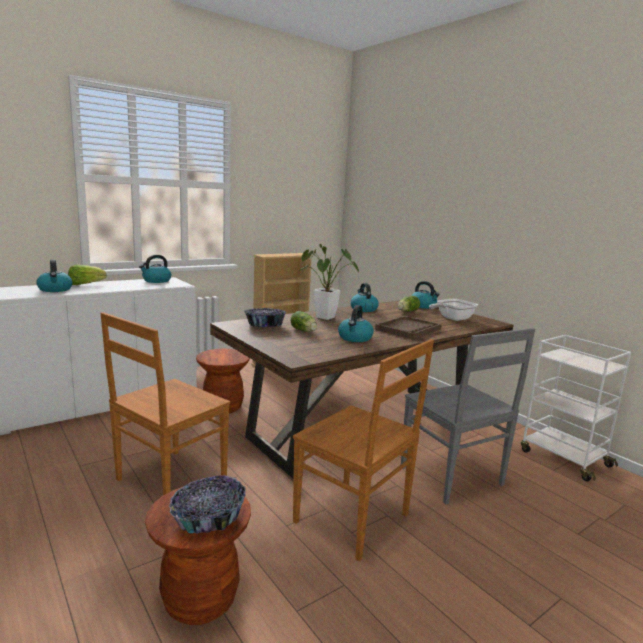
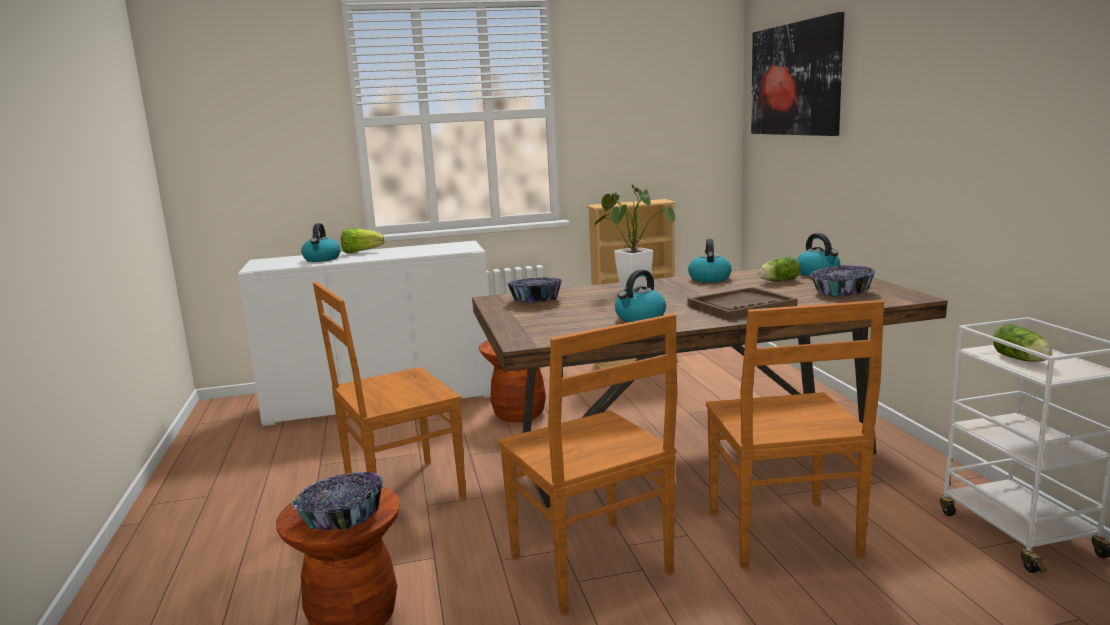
camera: 25 degrees right, 0 degrees up
kettle [139,255,171,283] -> none
lettuce [291,311,317,332] -> lettuce moved to [993,324,1052,362]
grey chair [401,328,535,504] -> brown chair [706,300,884,569]
frying pan [429,299,478,321] -> bowl [810,265,875,296]
none -> picture [751,12,844,136]

